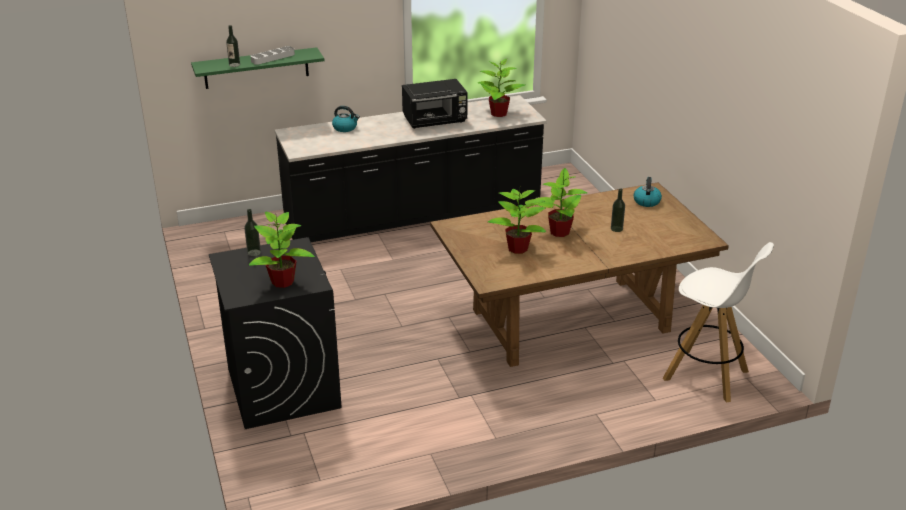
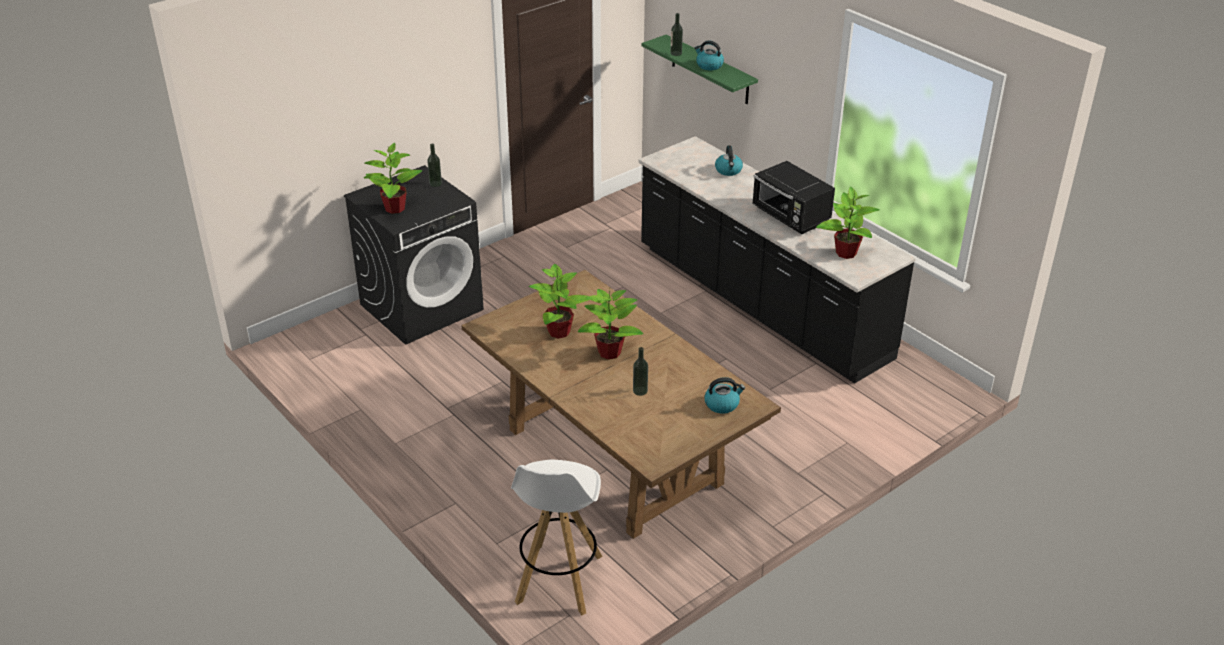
camera: 70 degrees right, 5 degrees up
grey tray [250,46,295,65] -> kettle [695,41,724,70]

